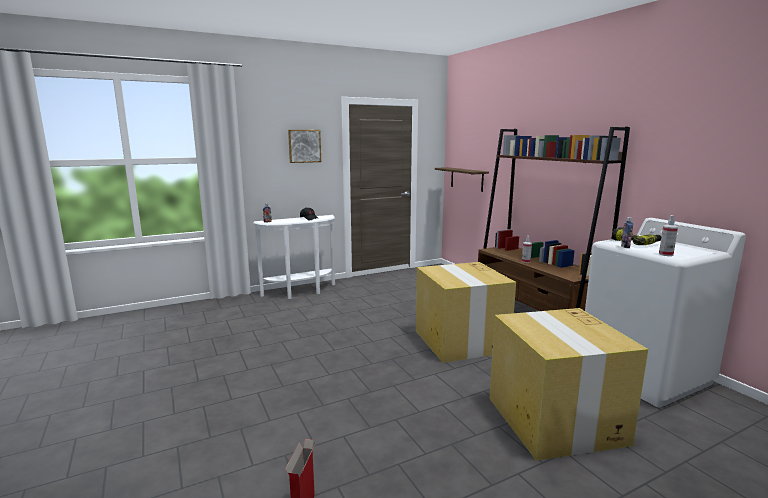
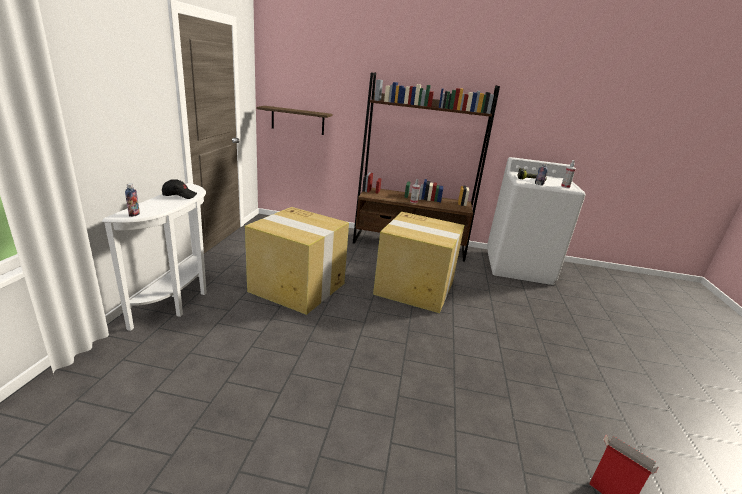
camera: 55 degrees left, 10 degrees up
picture [288,130,321,163] -> none
cardboard box [490,308,648,461] -> cardboard box moved to [245,207,349,315]

